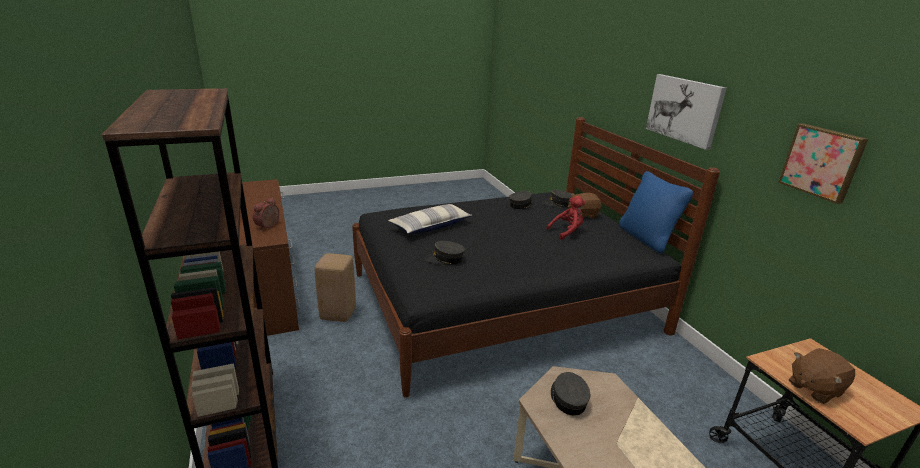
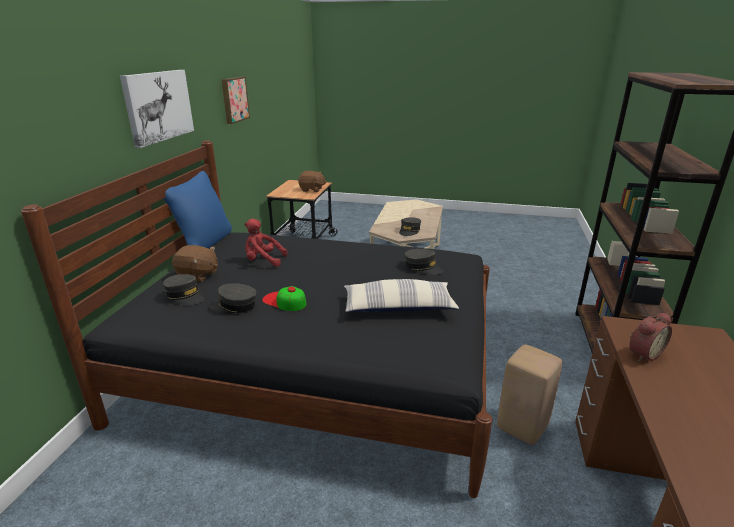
camera: 145 degrees left, 0 degrees up
none -> cap [262,286,306,311]

